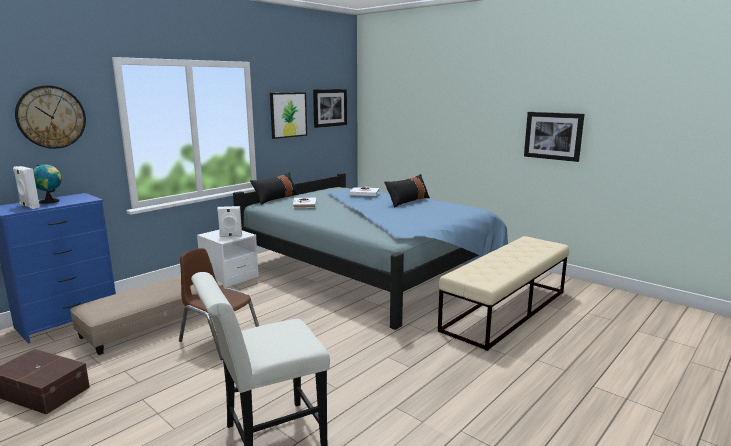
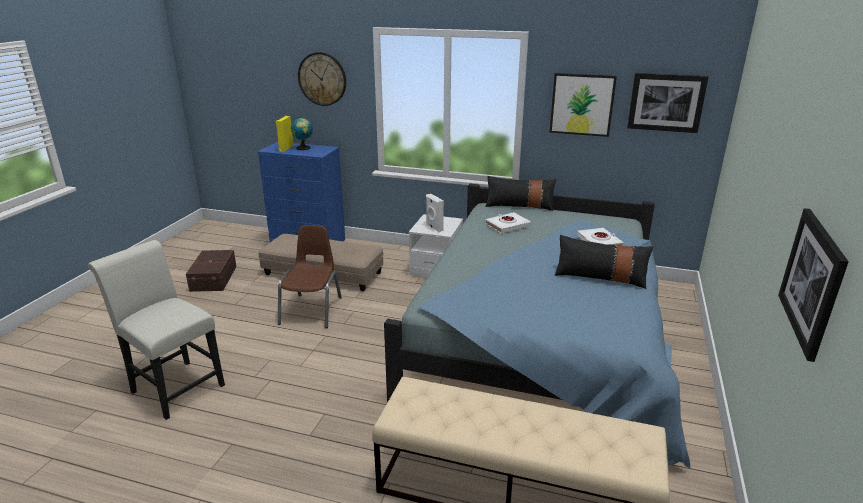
camera: 65 degrees right, 10 degrees up
white speaker [13,166,40,209] -> yellow speaker [276,116,293,152]

